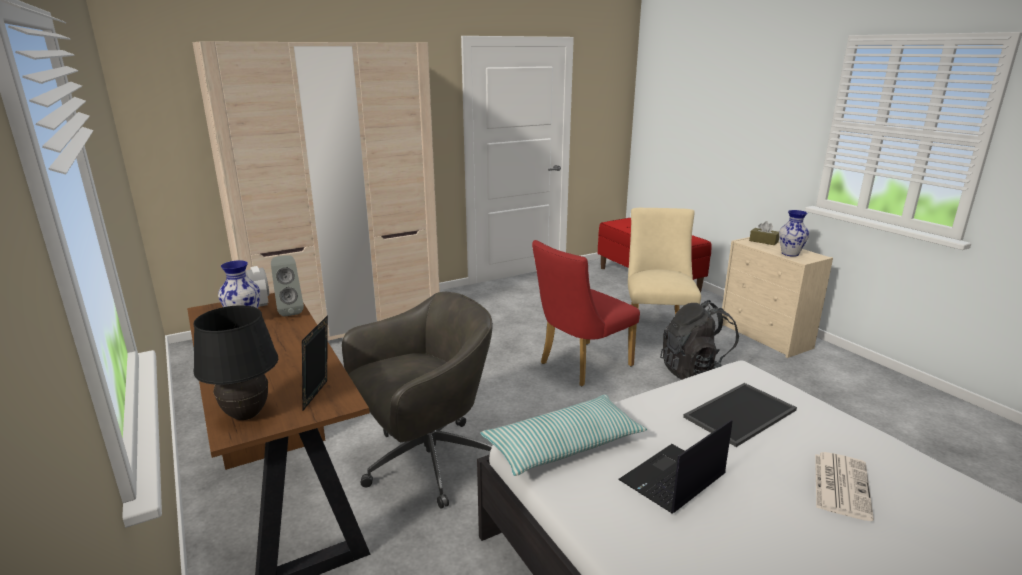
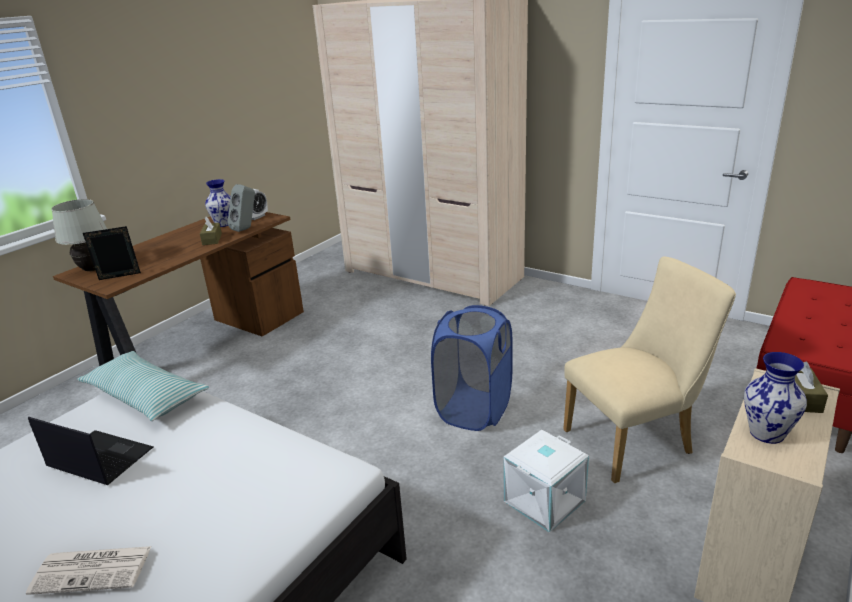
camera: 65 degrees right, 5 degrees up
black table lamp [193,305,278,420] -> white table lamp [51,199,107,271]
grey office chair [342,292,493,509] -> none
red chair [532,240,640,386] -> blue laundry basket [431,305,513,431]
black backpack [660,300,739,380] -> white storage box [504,430,589,533]
tray [683,383,797,447] -> none
none -> brown tissue box [200,217,222,245]

